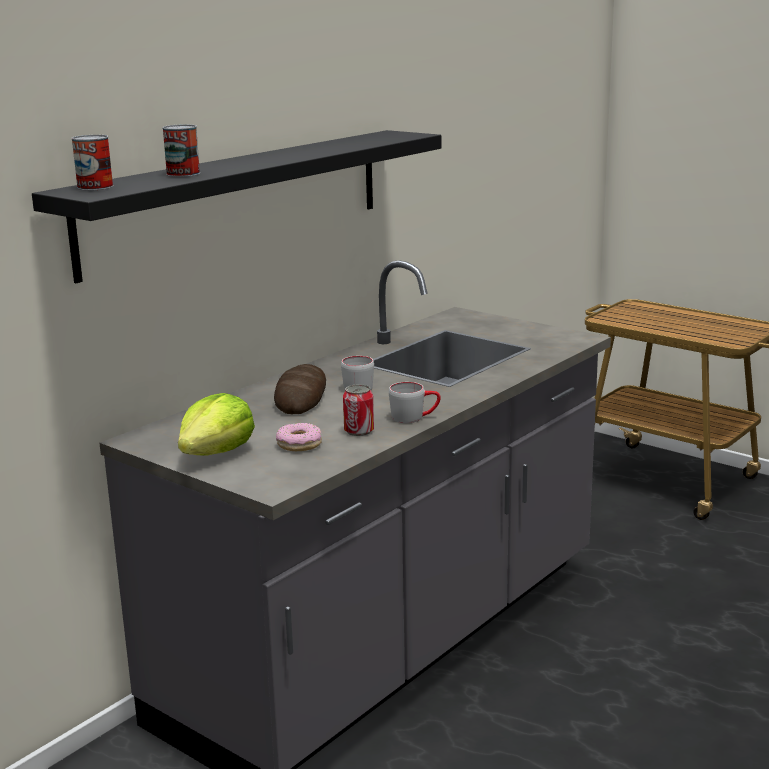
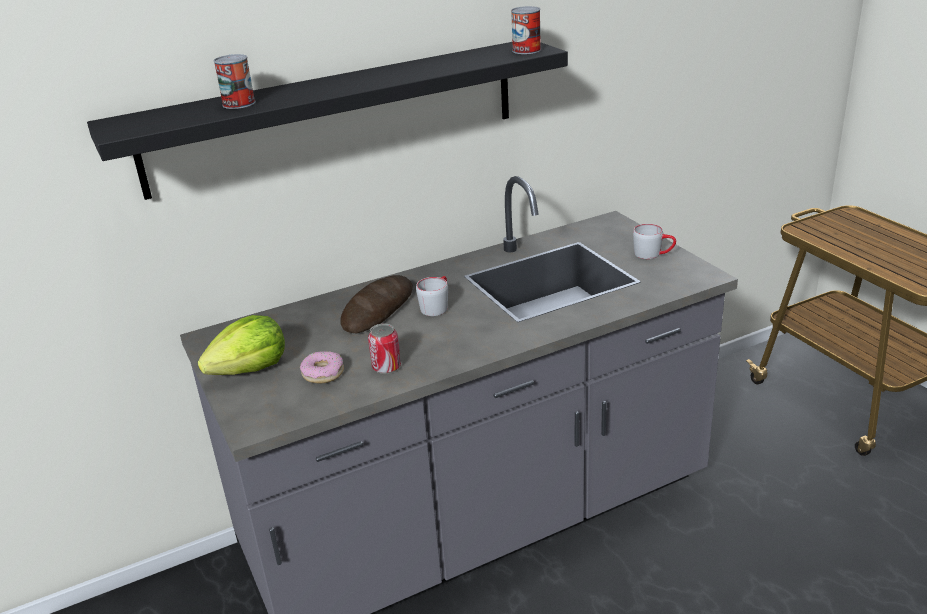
camera: 25 degrees right, 10 degrees up
can [71,135,113,191] -> can moved to [511,6,541,54]
grey mug [389,382,441,423] -> grey mug moved to [633,224,676,259]

